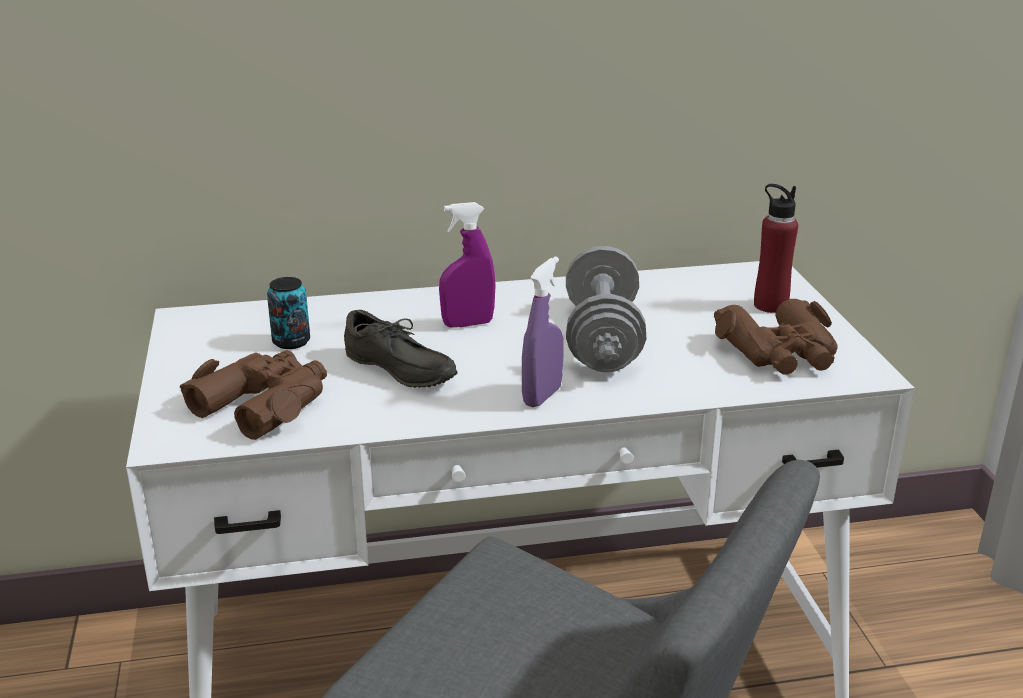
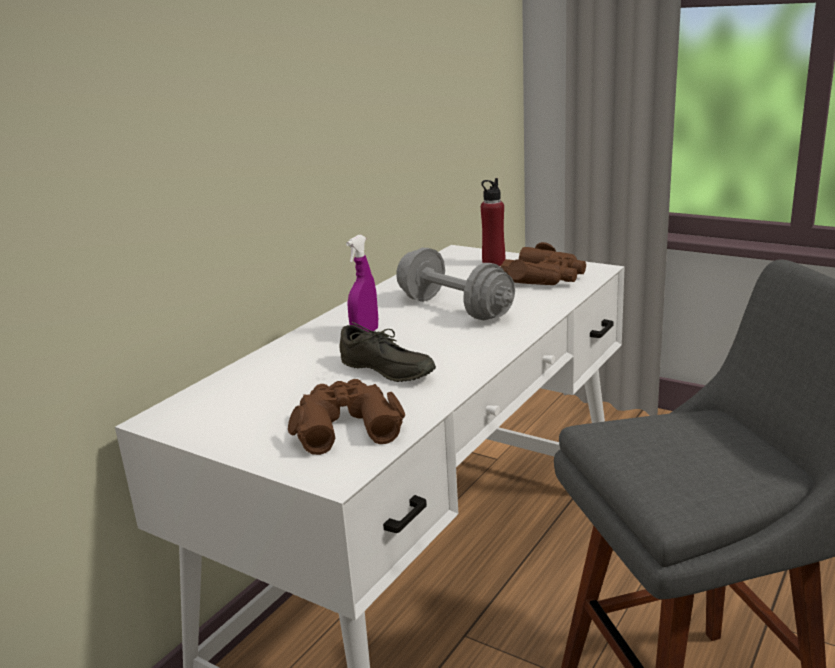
camera: 45 degrees left, 5 degrees down
can [267,277,310,349] -> none
grey shoe [344,310,457,388] -> grey shoe turned 45 degrees clockwise [339,322,436,382]
purple spray bottle [522,256,564,407] -> none

